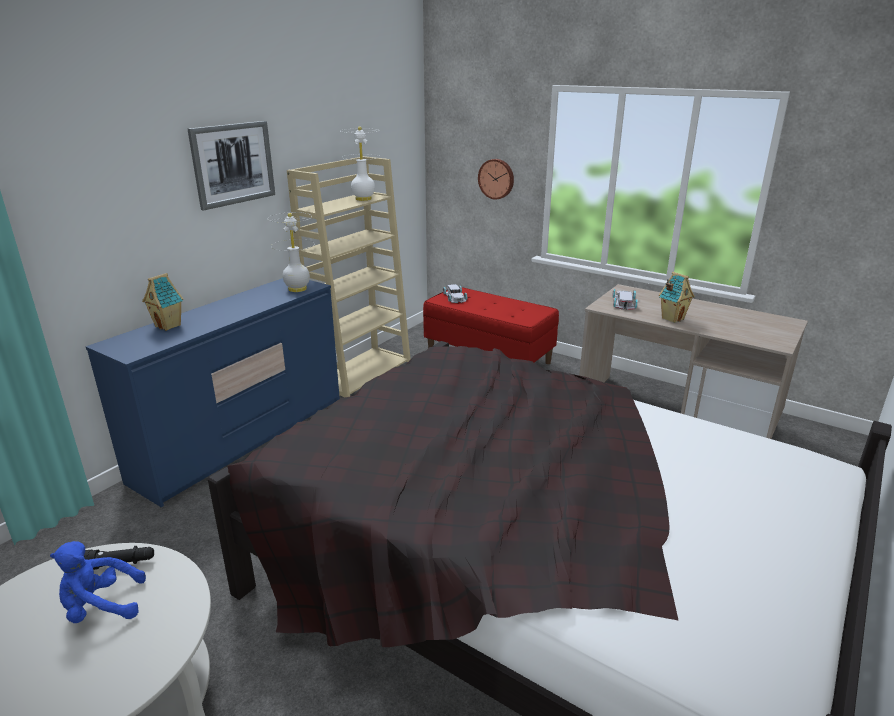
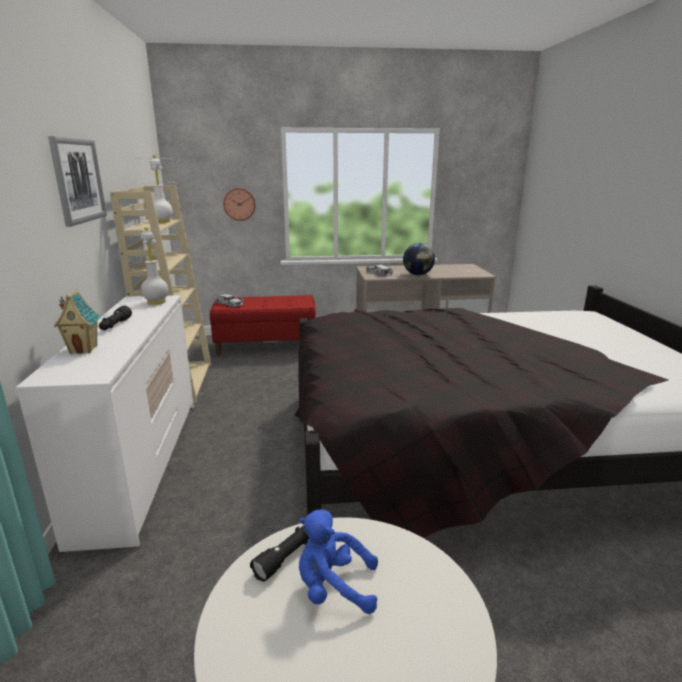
camera: 40 degrees left, 5 degrees down
blue plush toy [50,541,146,623] -> blue plush toy turned 60 degrees clockwise [299,509,378,614]
blue dresser [86,278,340,508] -> white dresser [15,295,194,553]
toy house [659,272,695,323] -> globe [403,243,435,275]
none -> black flashlight [99,306,132,330]

